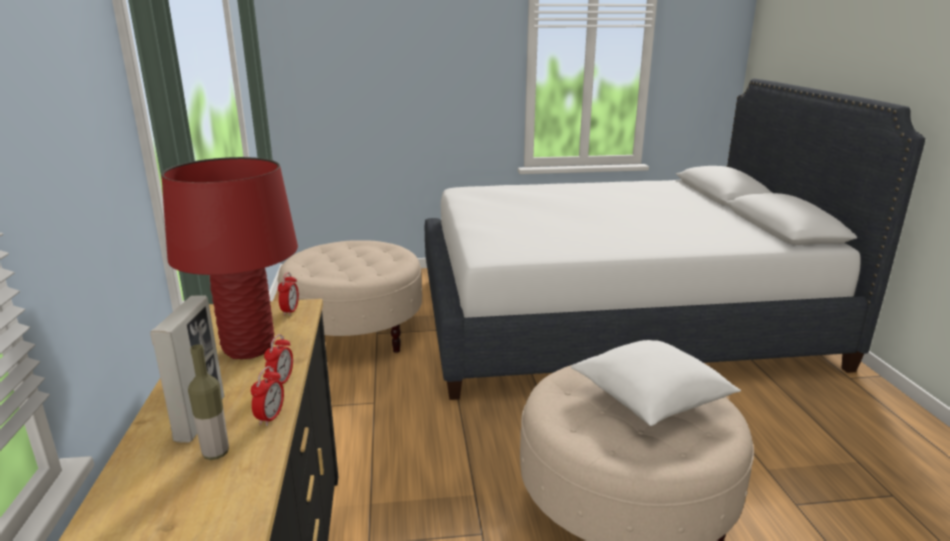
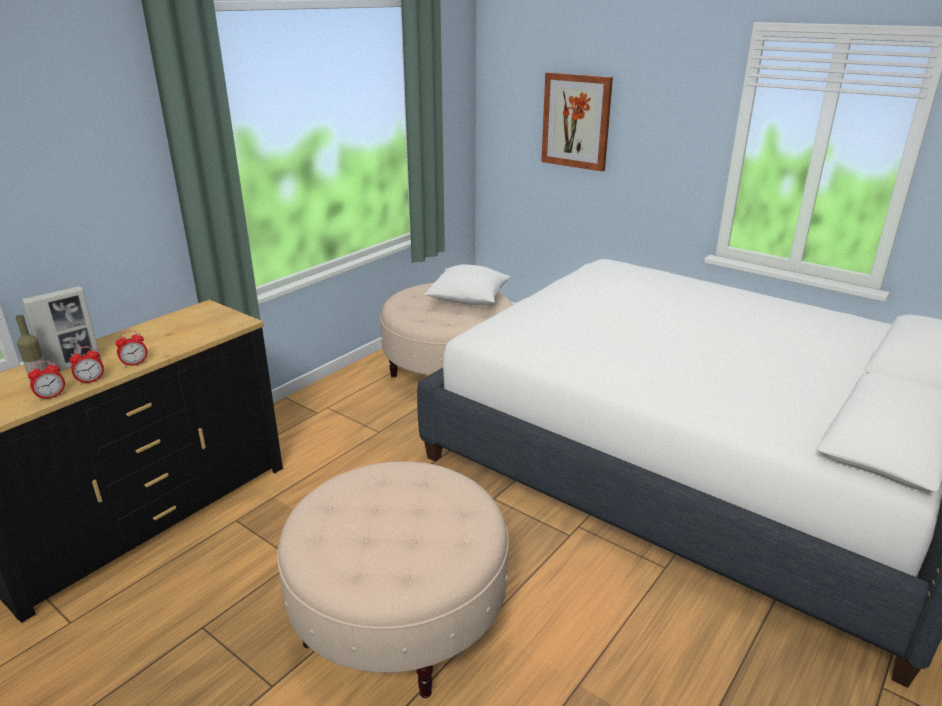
camera: 45 degrees right, 5 degrees up
red table lamp [161,157,298,359] -> none
alarm clock [278,272,299,316] -> alarm clock moved to [28,361,65,401]
white pillow [571,340,741,426] -> white pillow moved to [424,264,511,305]
none -> picture [541,72,613,172]

